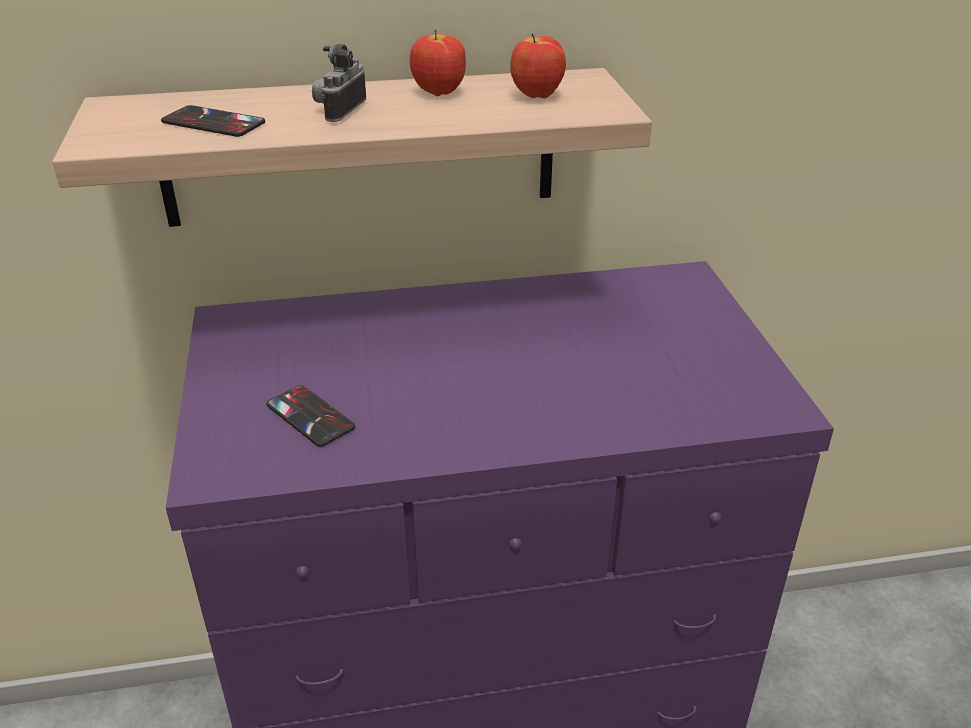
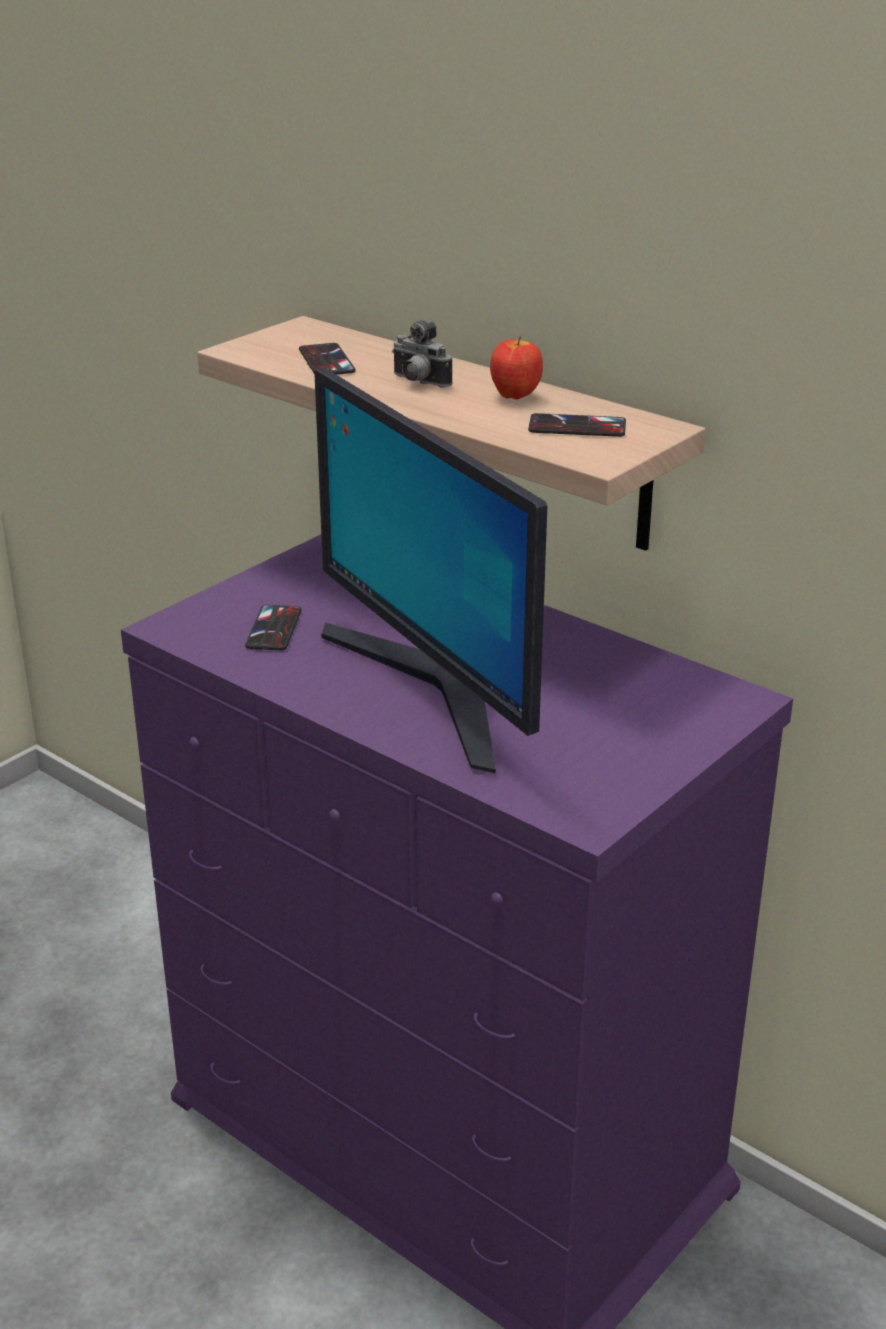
camera: 50 degrees right, 5 degrees down
camera [312,44,366,122] -> camera turned 120 degrees counterclockwise [392,320,452,387]
apple [510,33,566,98] -> phone [528,413,626,437]
none -> monitor [314,368,547,773]

